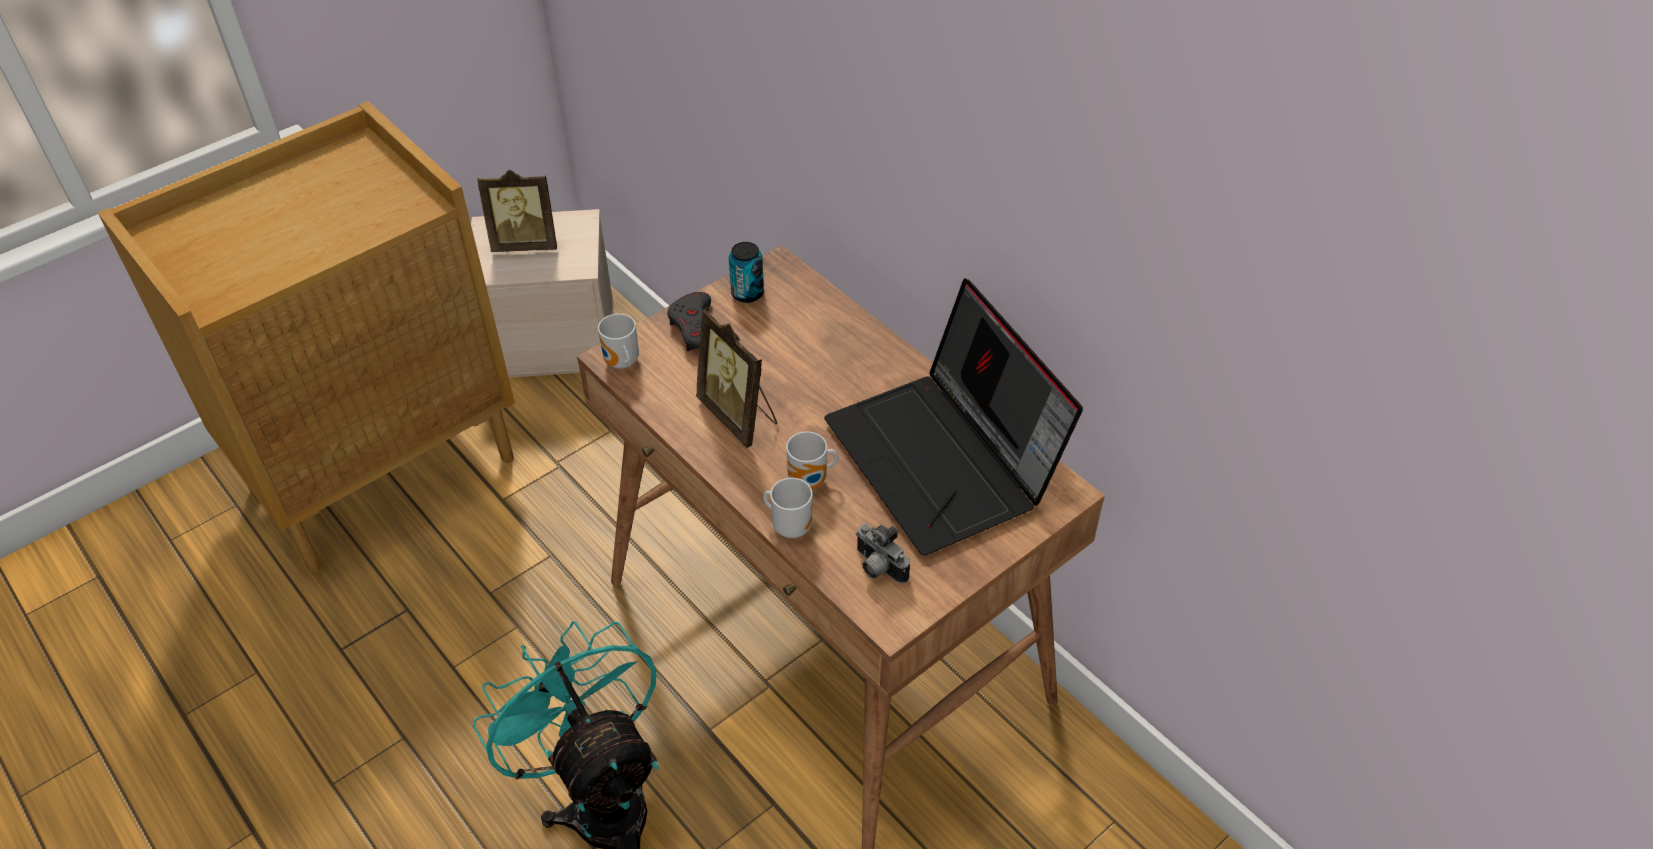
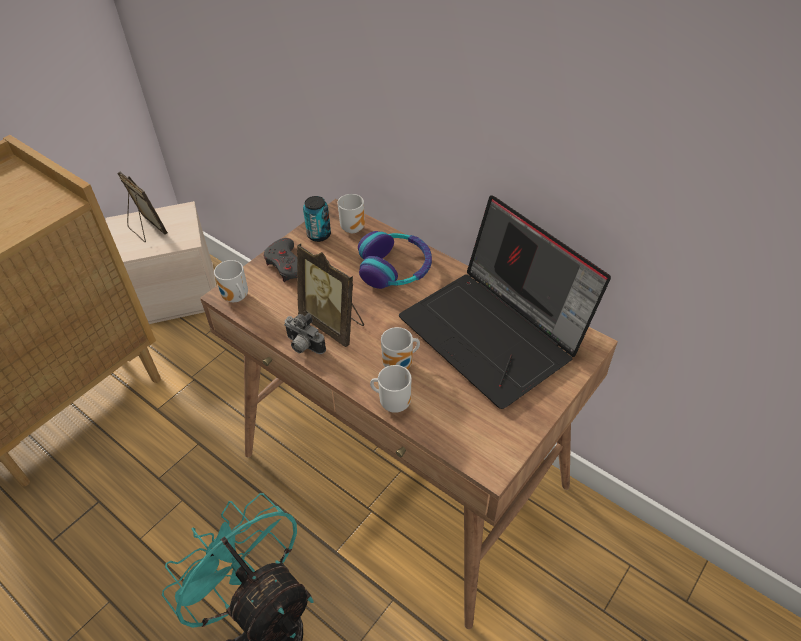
camera: 10 degrees left, 0 degrees up
picture frame [477,170,557,252] -> picture frame turned 120 degrees counterclockwise [117,172,168,243]
camera [856,524,910,584] -> camera moved to [284,313,326,354]
none -> mug [337,194,365,233]
none -> headphones [358,231,432,289]

